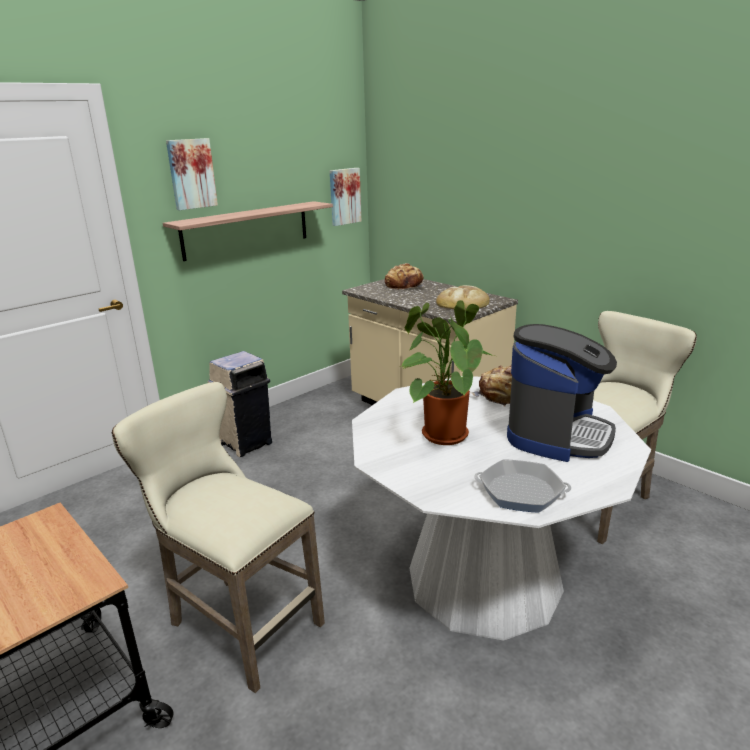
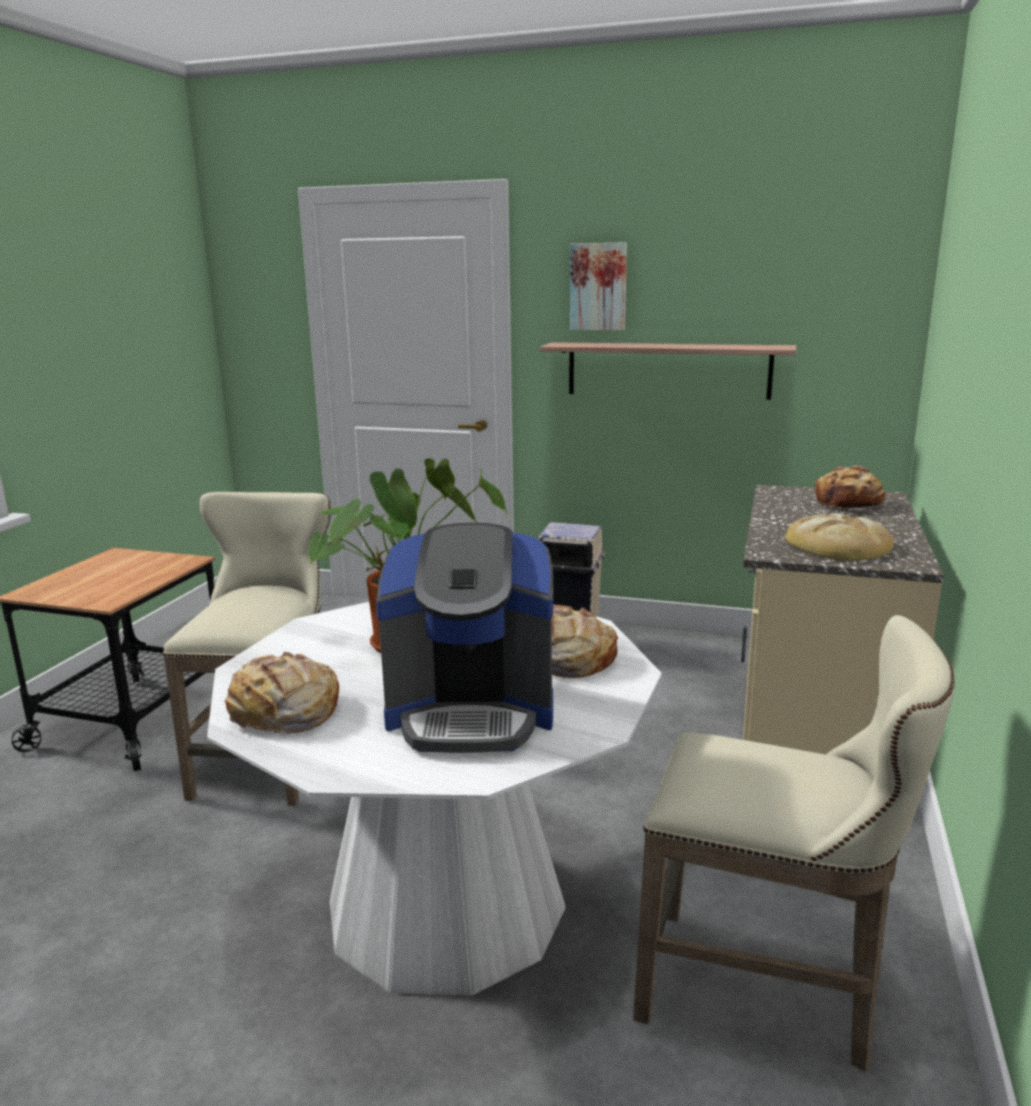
camera: 60 degrees right, 5 degrees down
picture [330,168,361,226] -> none
frying pan [474,459,571,513] -> bread [224,652,339,734]

